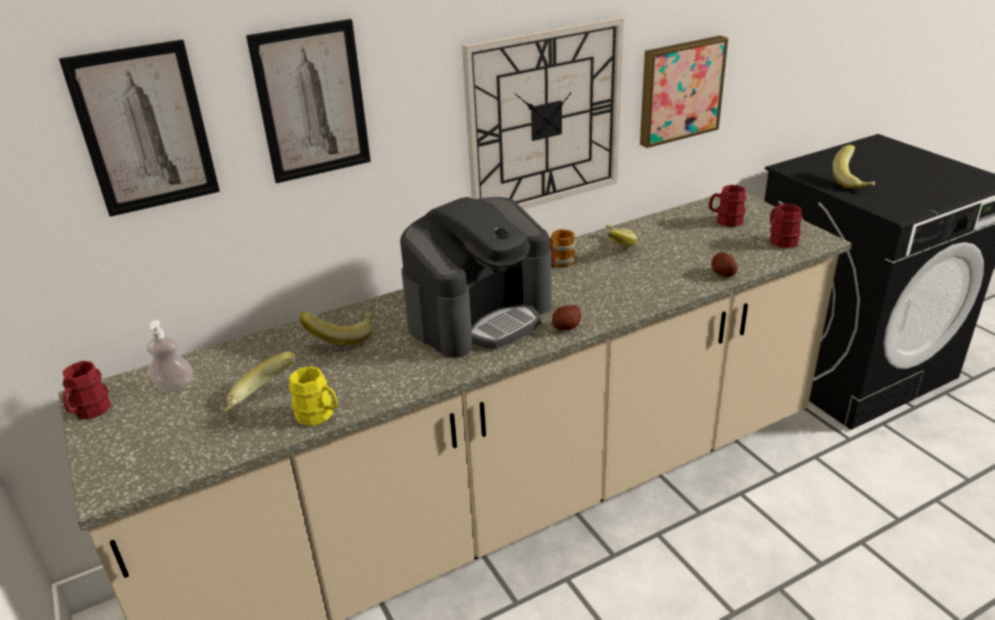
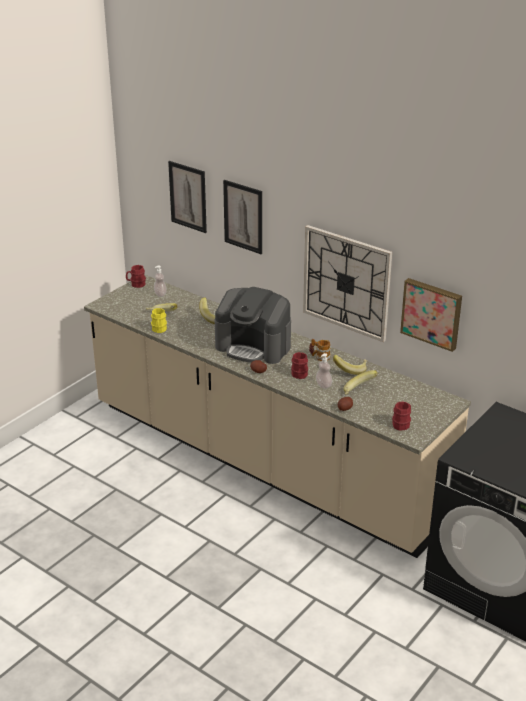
camera: 65 degrees right, 0 degrees up
red mug [709,185,747,227] -> red mug moved to [291,352,308,379]
banana [832,145,875,189] -> banana moved to [343,370,378,395]
none -> soap dispenser [316,353,332,389]

